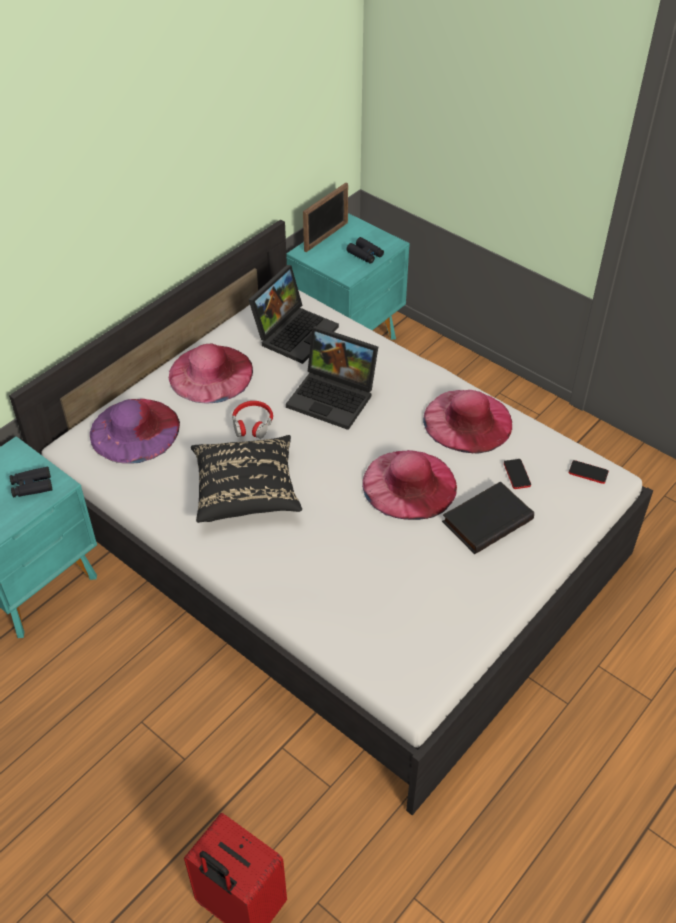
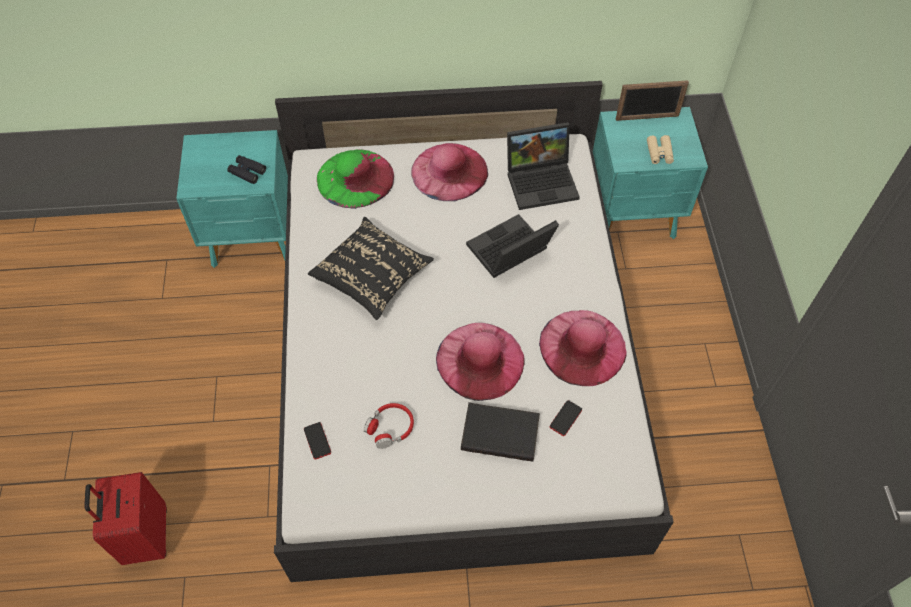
camera: 45 degrees right, 10 degrees up
purple hat [90,399,180,464] -> green hat [317,149,394,209]
red headphones [232,401,273,439] -> red headphones moved to [364,403,414,449]
laptop [286,326,378,430] -> laptop turned 75 degrees clockwise [466,214,559,278]
black binoculars [346,237,384,264] -> beige binoculars [647,135,674,164]
phone [569,460,609,484] -> phone moved to [304,422,331,460]

